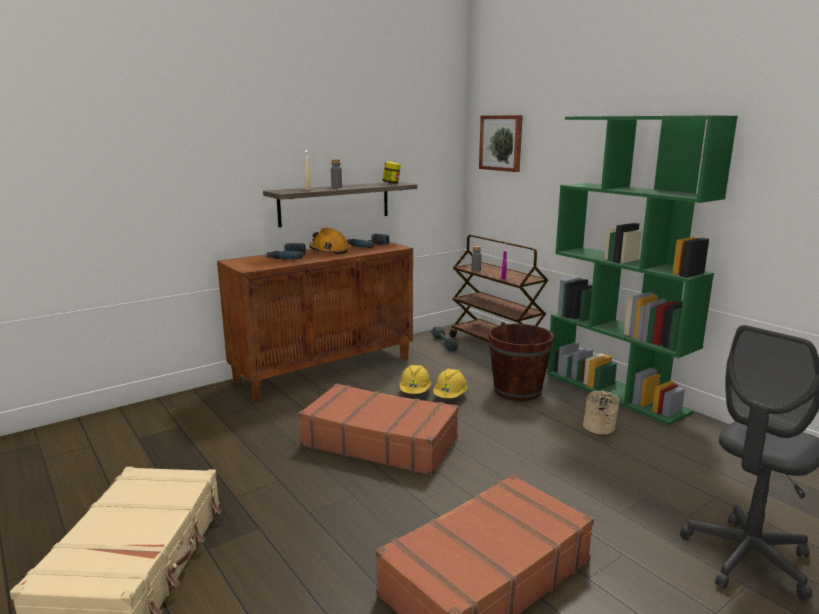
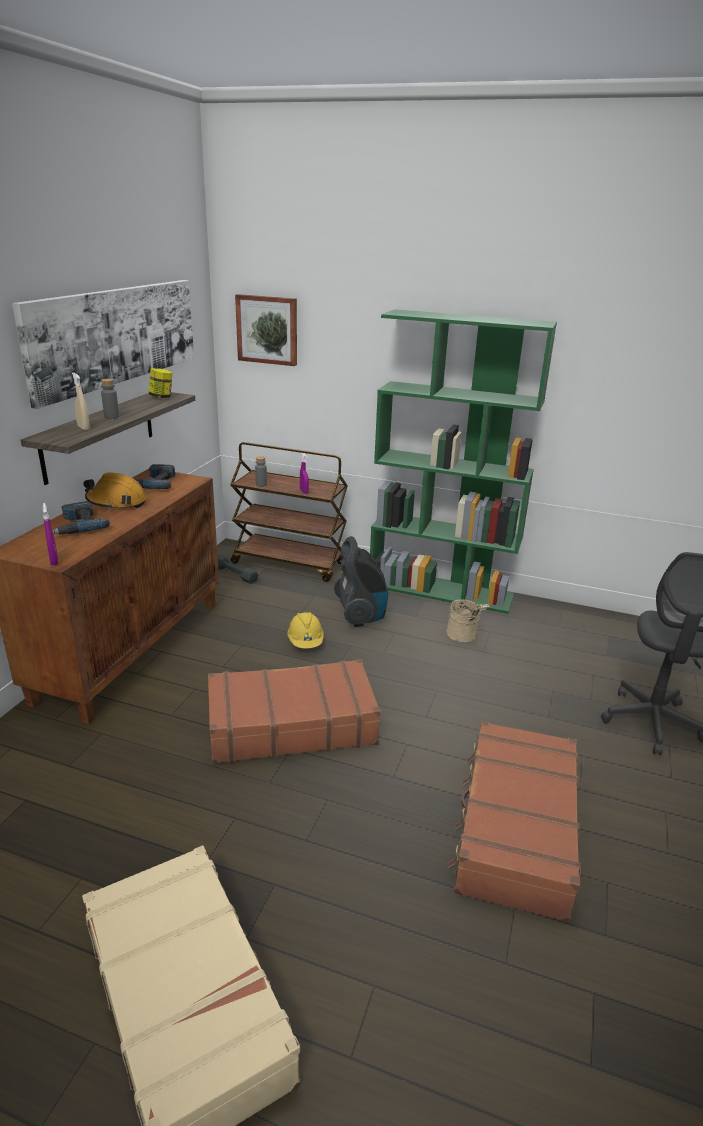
camera: 35 degrees left, 10 degrees up
yellow hard hat [400,365,431,394] -> none
brown bucket [488,322,554,401] -> vacuum cleaner [334,536,388,627]
none -> picture [12,280,194,409]
none -> purple spray bottle [43,503,58,565]

